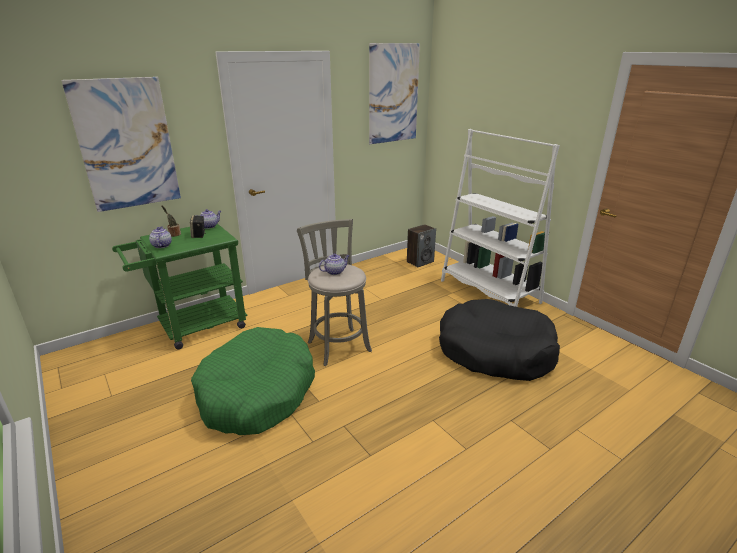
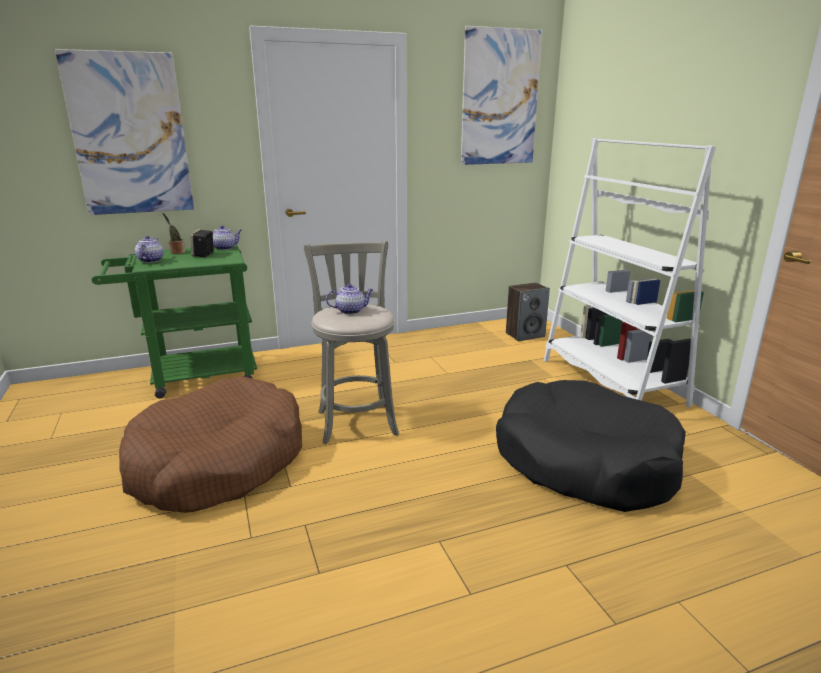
camera: 15 degrees right, 5 degrees down
green dog bed [191,327,315,435] -> brown dog bed [119,376,302,513]

